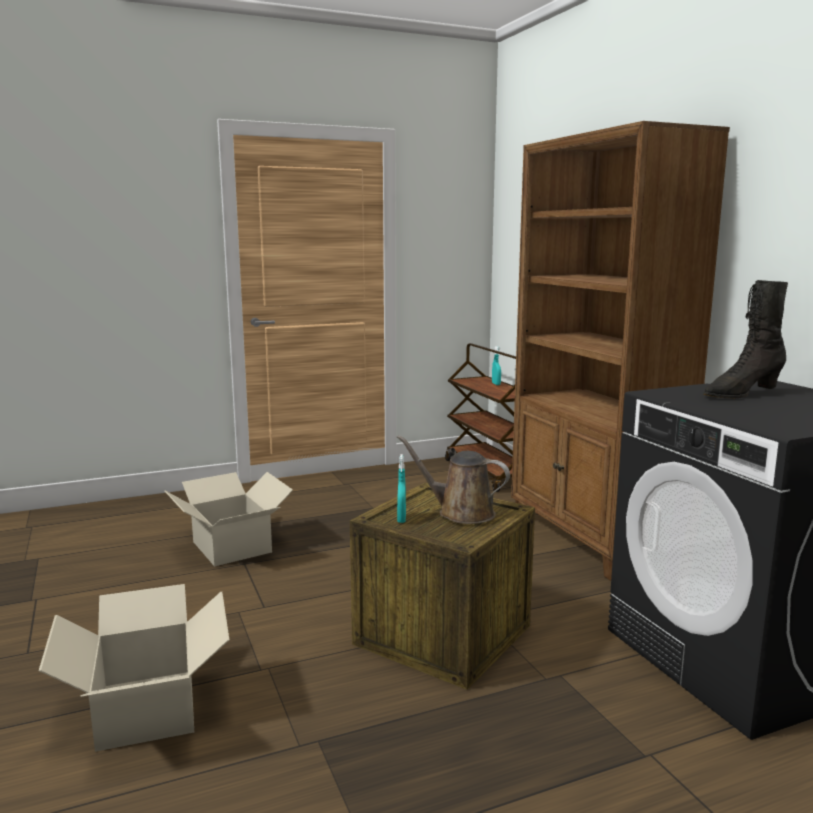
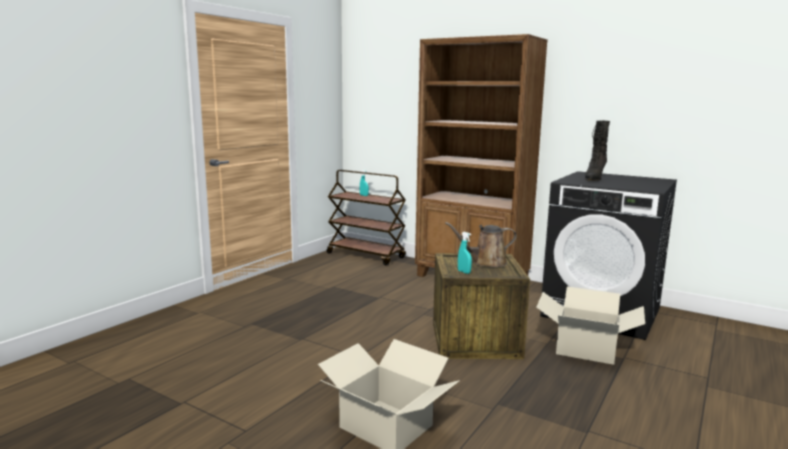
camera: 35 degrees left, 0 degrees up
cardboard box [165,472,293,567] -> cardboard box moved to [536,286,645,365]

